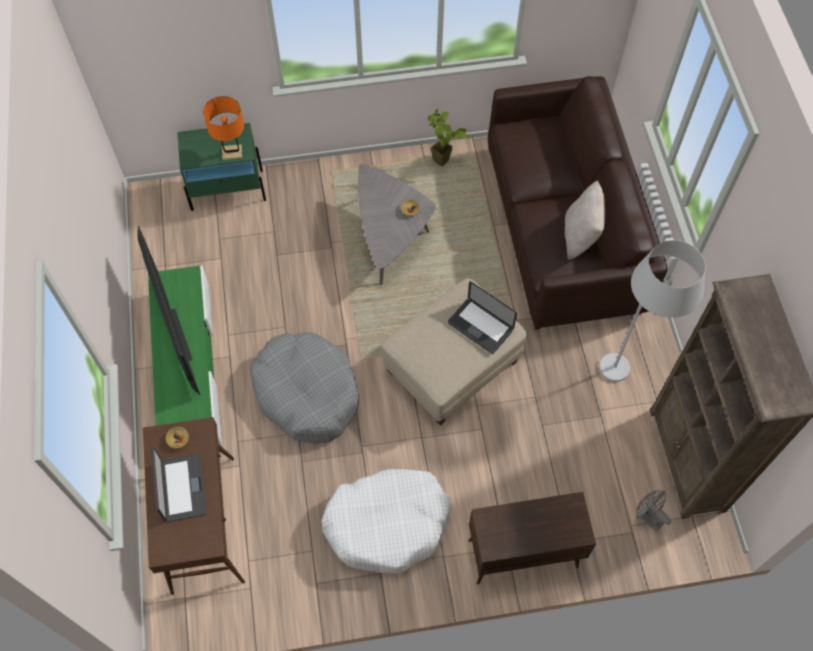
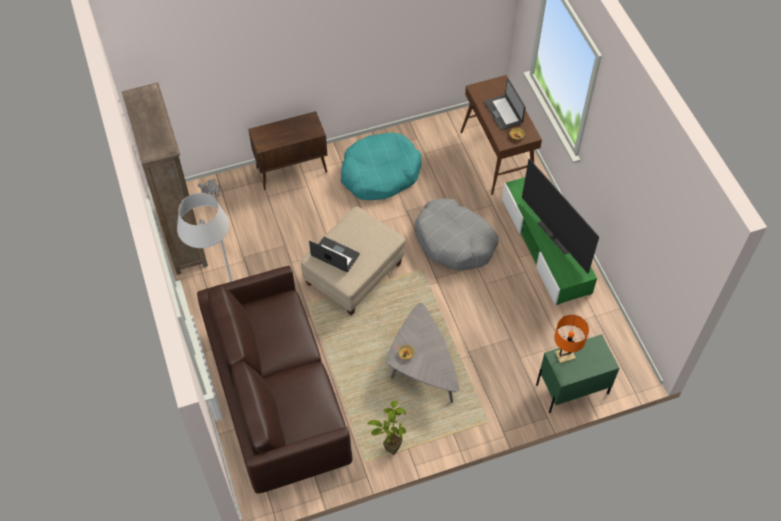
camera: 170 degrees right, 5 degrees down
white dog bed [321,469,451,574] -> turquoise dog bed [341,133,422,200]
beige pillow [565,180,605,260] -> none

